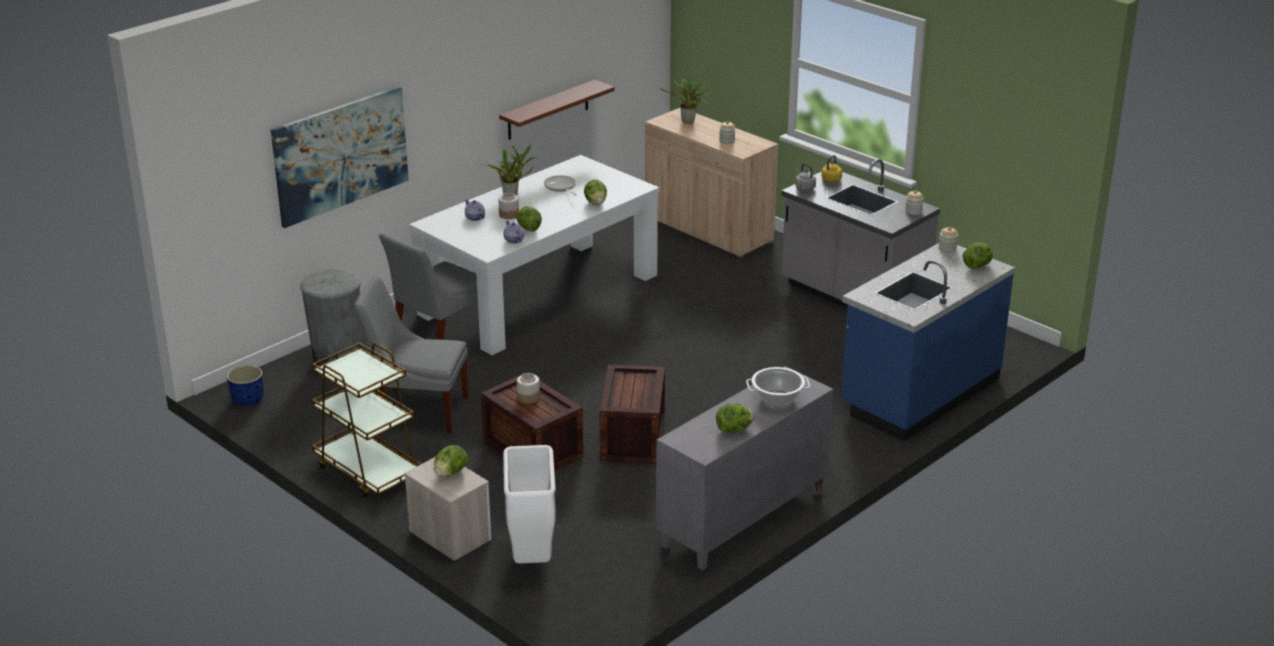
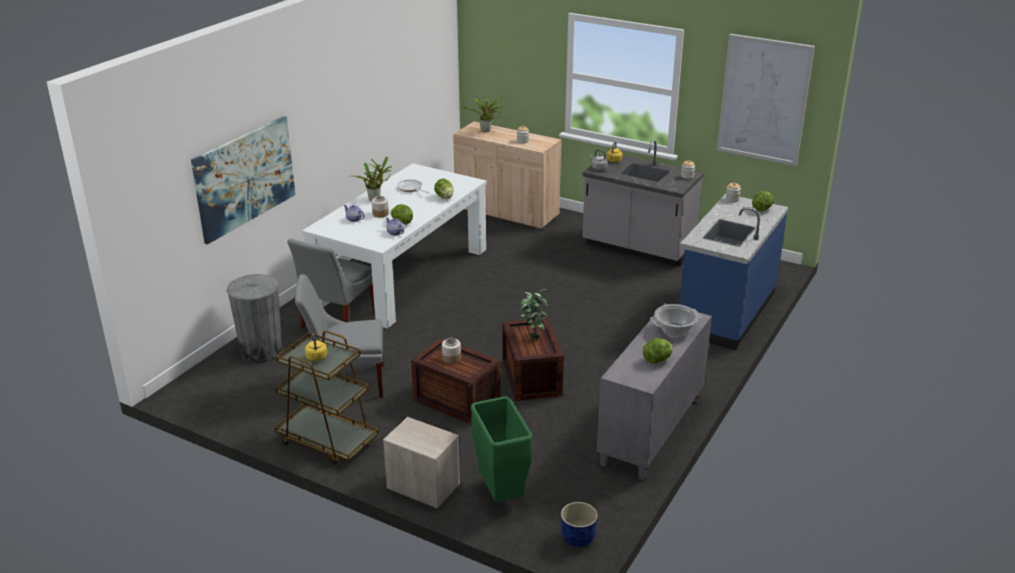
camera: 15 degrees left, 0 degrees up
blue planter [227,365,264,406] -> blue planter moved to [561,502,598,547]
lettuce [434,445,468,477] -> none
brown shelf [499,80,615,140] -> none
white trash can [503,445,556,564] -> green trash can [471,397,532,502]
none -> yellow kettle [305,333,327,361]
none -> potted plant [521,289,548,339]
none -> picture [717,34,815,166]

